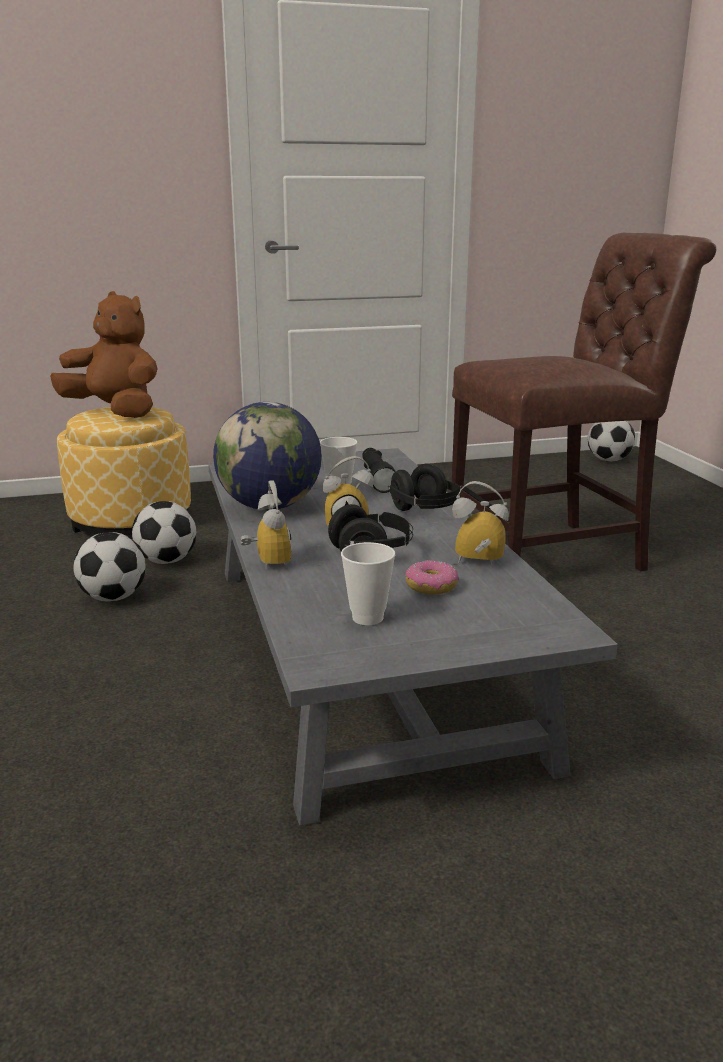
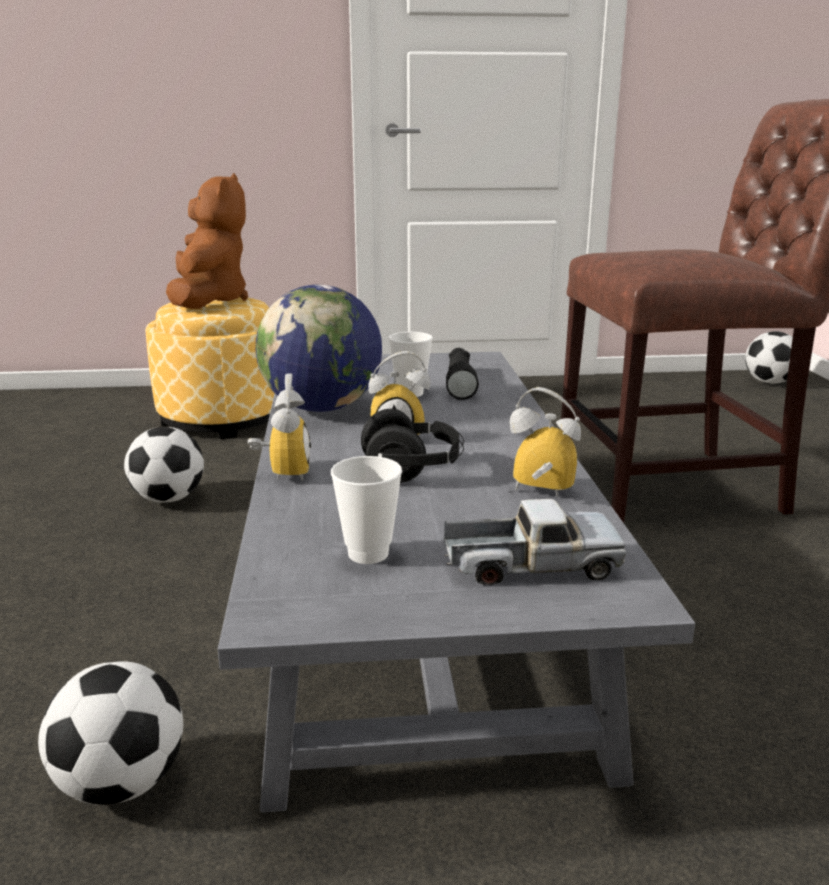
camera: 10 degrees right, 0 degrees up
brown plush toy [50,291,158,418] -> brown plush toy turned 45 degrees clockwise [166,173,248,309]
football [132,501,196,564] -> football moved to [38,661,183,805]
black headphones [388,464,461,511] -> none
donut [406,560,459,595] -> none
none -> toy truck [444,499,626,585]

